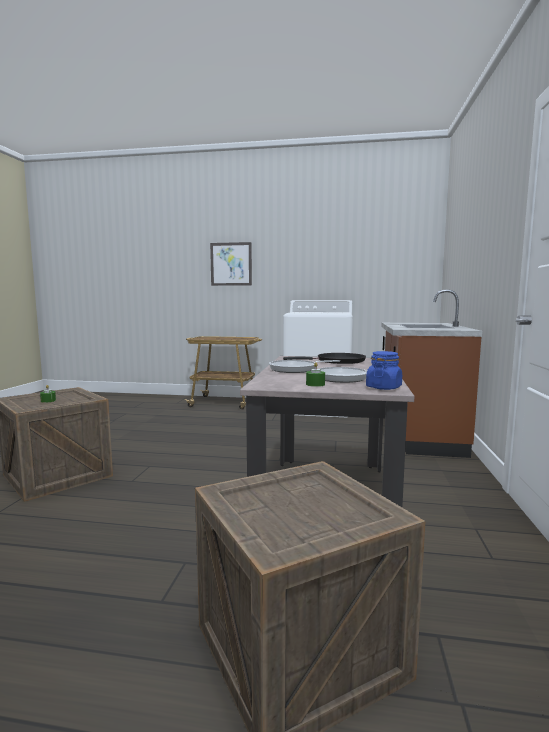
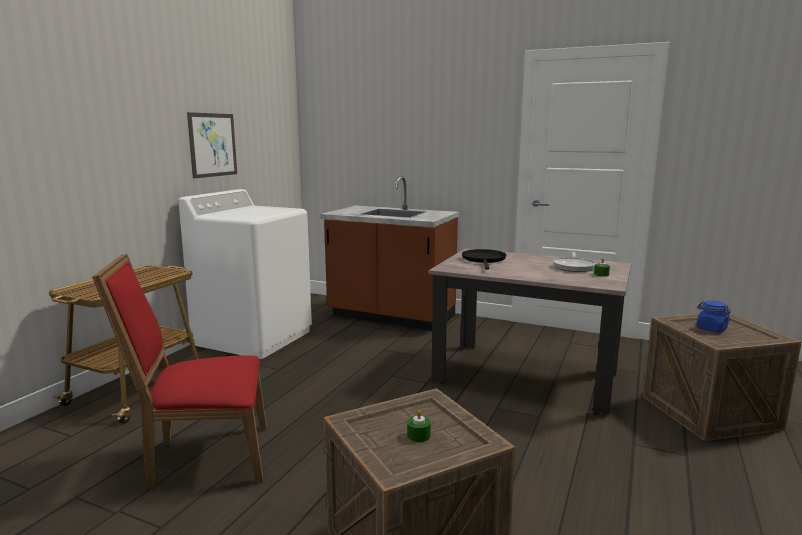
camera: 75 degrees left, 5 degrees up
picture [210,242,252,286] -> picture moved to [187,112,237,178]
frying pan [269,360,340,373] -> none
blue jar [366,351,402,390] -> blue jar moved to [697,300,731,332]
none -> red chair [92,253,266,490]

